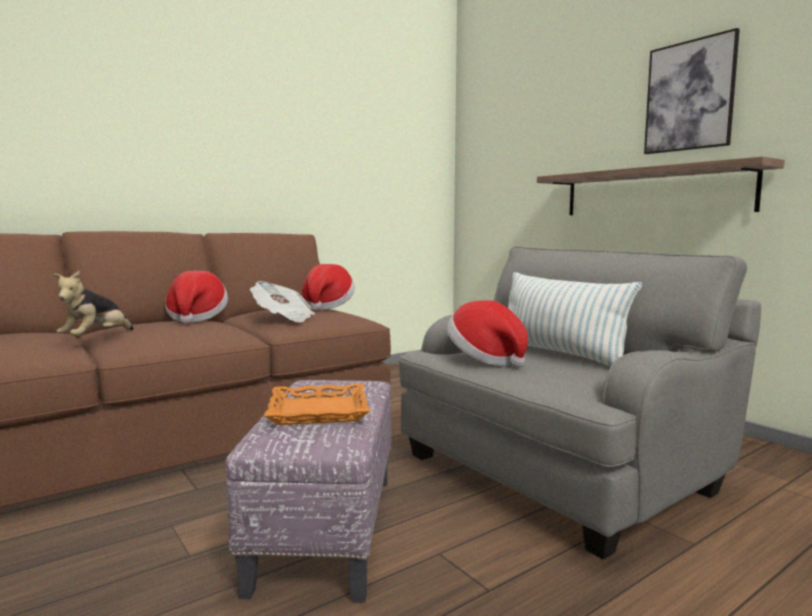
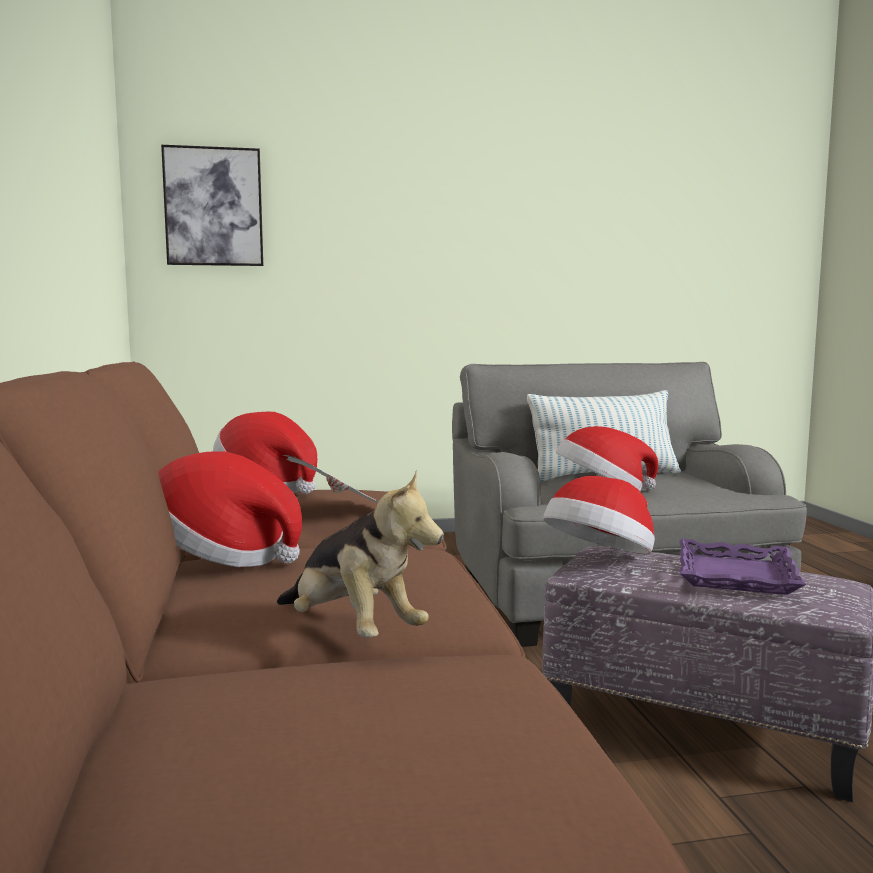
camera: 65 degrees left, 0 degrees up
orange tray [264,383,370,425] -> purple tray [679,539,806,595]
shelf [537,156,785,215] -> none
picture [644,28,740,154] -> picture moved to [161,145,263,266]
none -> hat [543,476,655,555]

